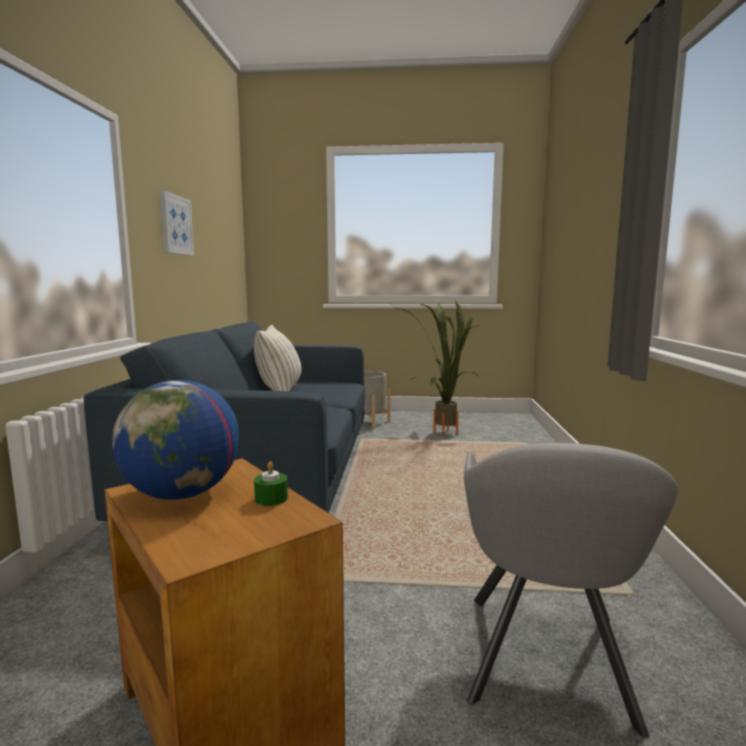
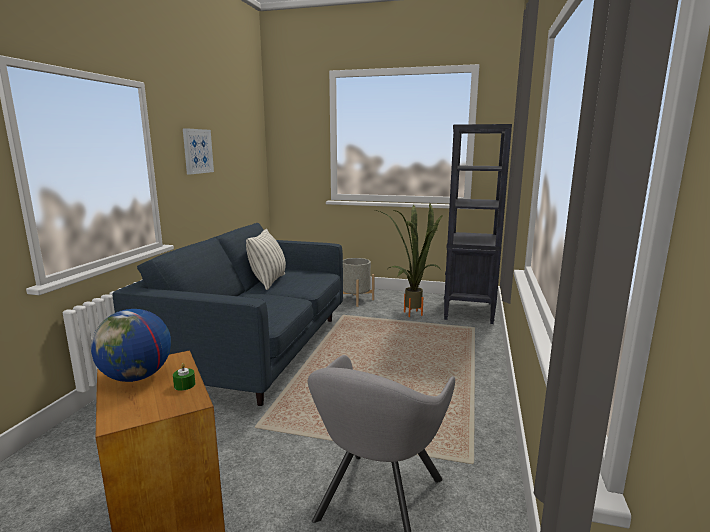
camera: 10 degrees right, 5 degrees up
none -> black bookcase [444,124,512,324]

